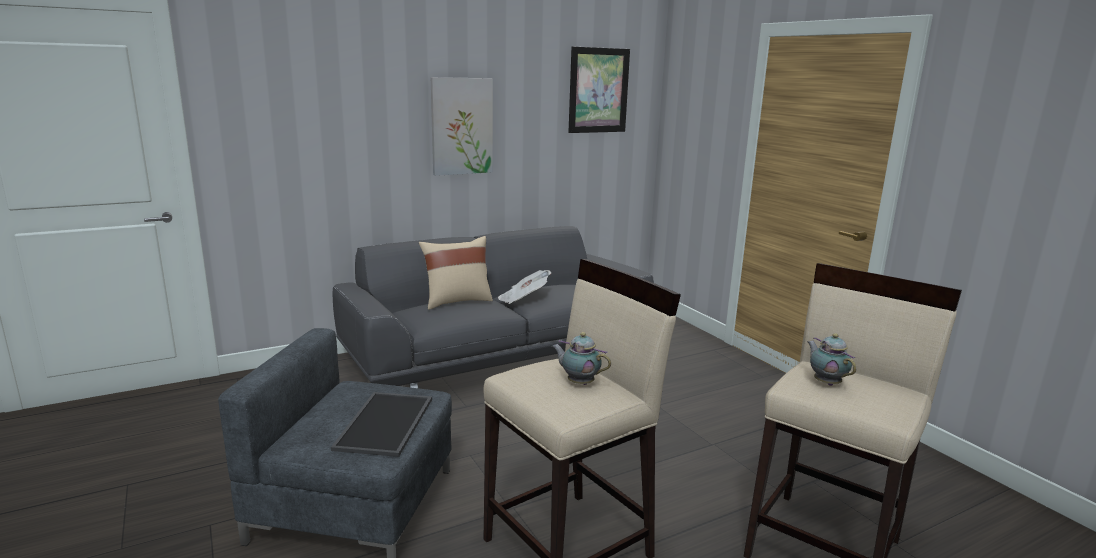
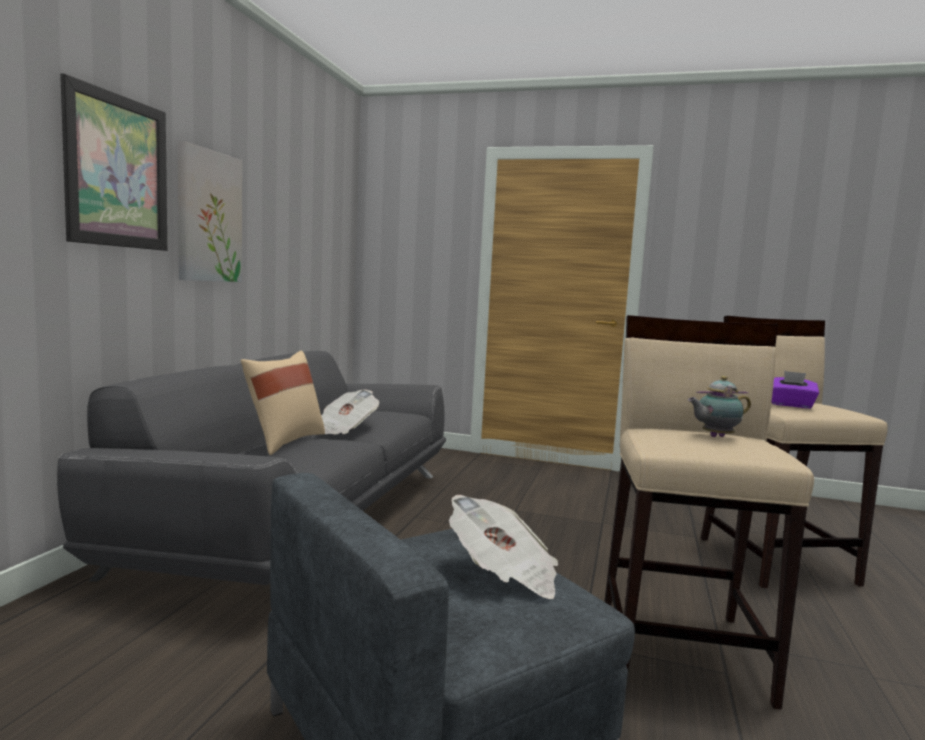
camera: 45 degrees left, 10 degrees down
tray [331,392,432,457] -> newspaper [449,495,558,599]
picture [568,46,630,133] -> picture moved to [60,73,167,251]
teapot [807,333,856,386] -> purple tissue box [772,371,819,408]

